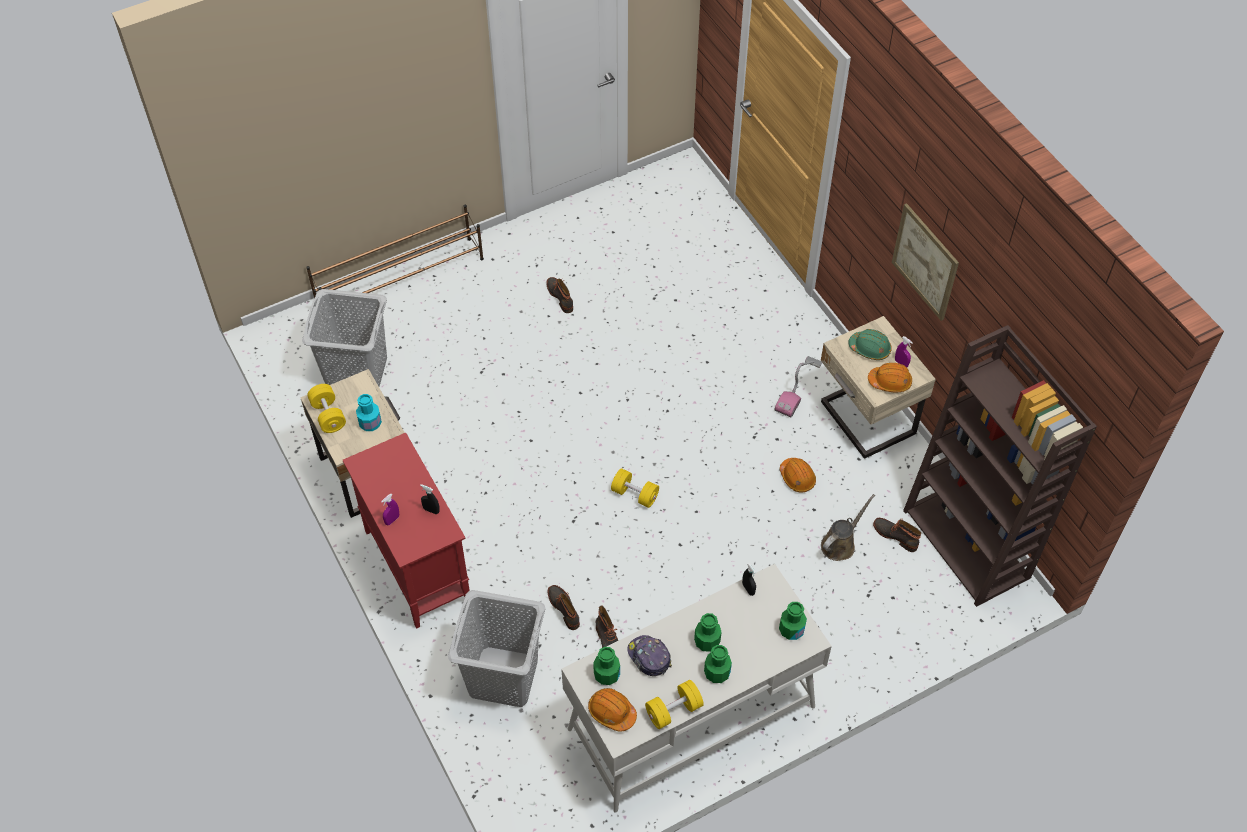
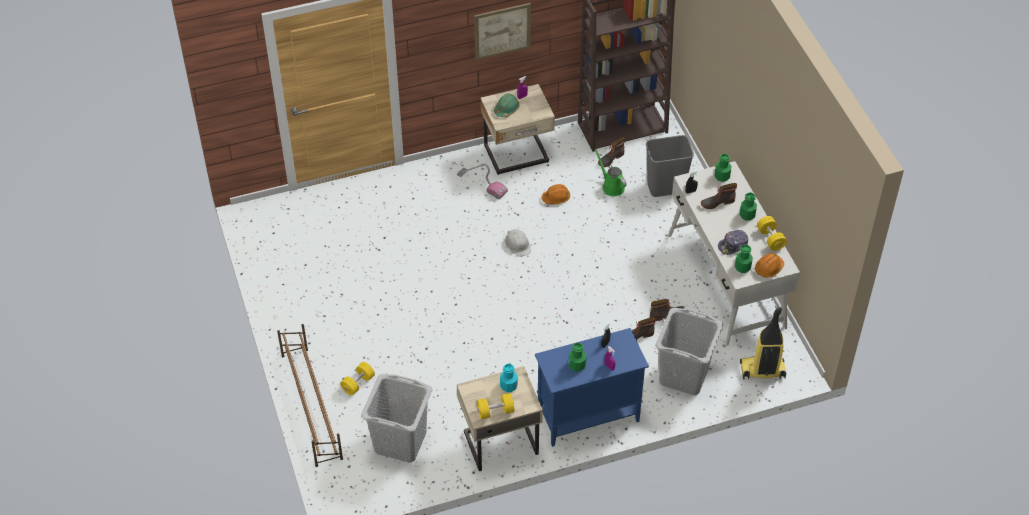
camera: 80 degrees left, 5 degrees down
red cabinet [343,433,470,629] -> blue cabinet [535,328,649,447]
boot [546,277,573,313] -> boot moved to [701,183,737,209]
yellow dumbbell [611,469,659,508] -> yellow dumbbell moved to [340,362,375,396]
green bottle [694,613,721,652] -> green bottle moved to [568,343,587,372]
brown watering can [821,494,875,561] -> green watering can [595,149,627,196]
orange hard hat [868,363,912,392] -> none
none -> white hard hat [505,229,531,257]
none -> grey trash can [646,135,694,197]
none -> vacuum cleaner [740,307,786,379]

